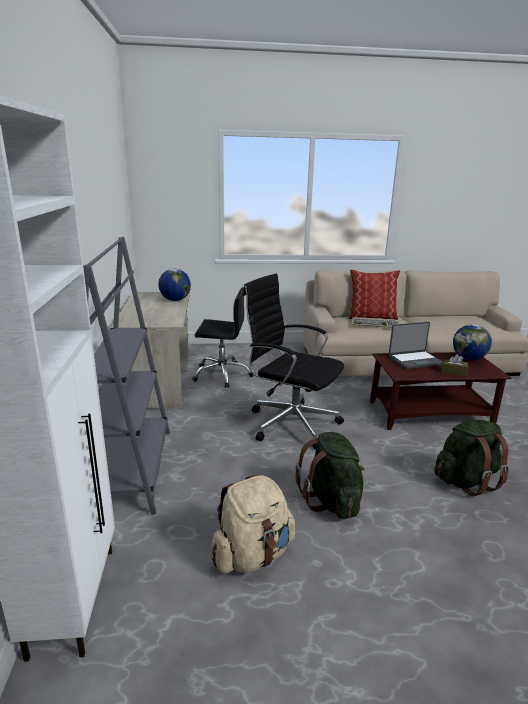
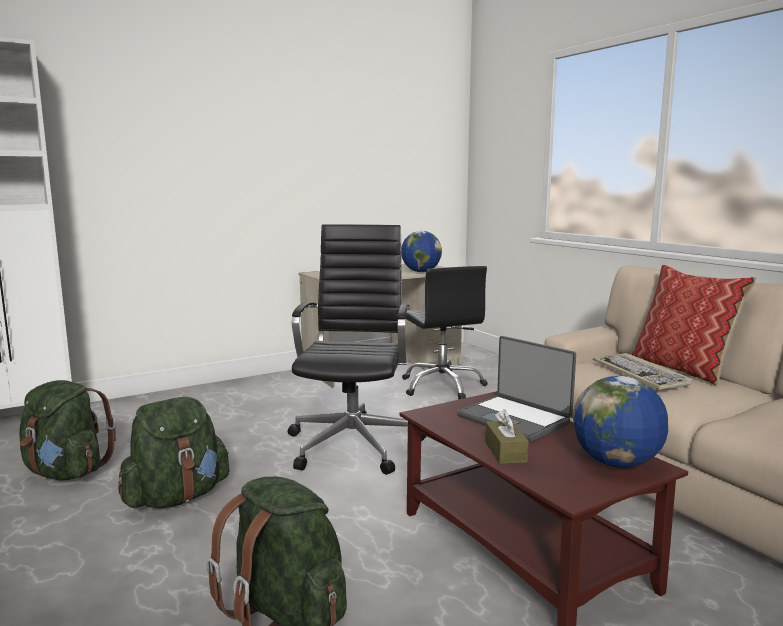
camera: 65 degrees right, 10 degrees down
grey bookcase [83,237,170,515] -> none
beige backpack [210,475,295,574] -> green backpack [19,380,116,480]

